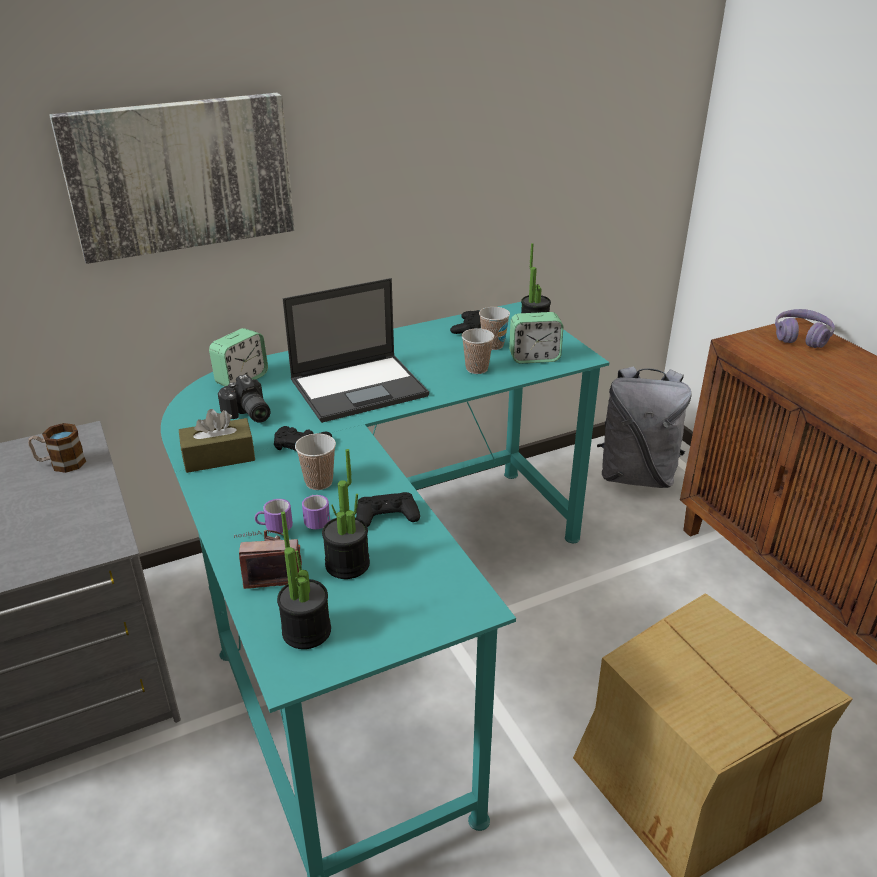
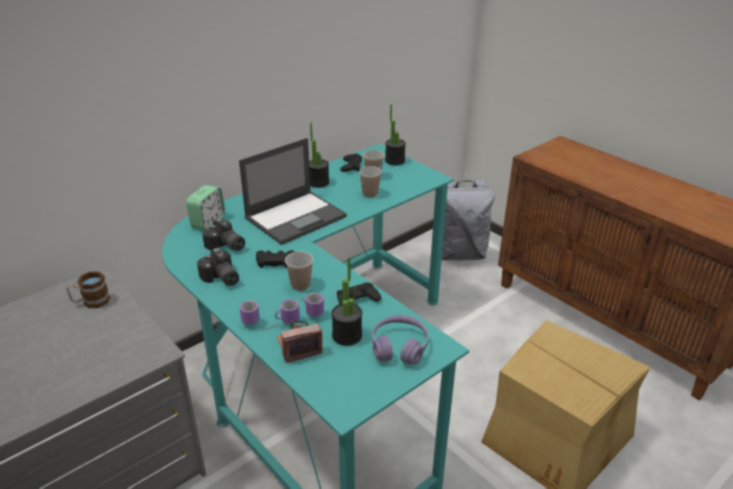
camera: 15 degrees left, 0 degrees up
picture [49,93,295,264] -> none
brown tissue box [179,409,255,473] -> camera [197,248,239,286]
potted plant [277,511,331,649] -> potted plant moved to [309,123,329,188]
alarm clock [509,312,563,364] -> none
purple headphones [775,309,835,348] -> purple headphones moved to [372,315,428,365]
none -> mug [239,300,260,325]

